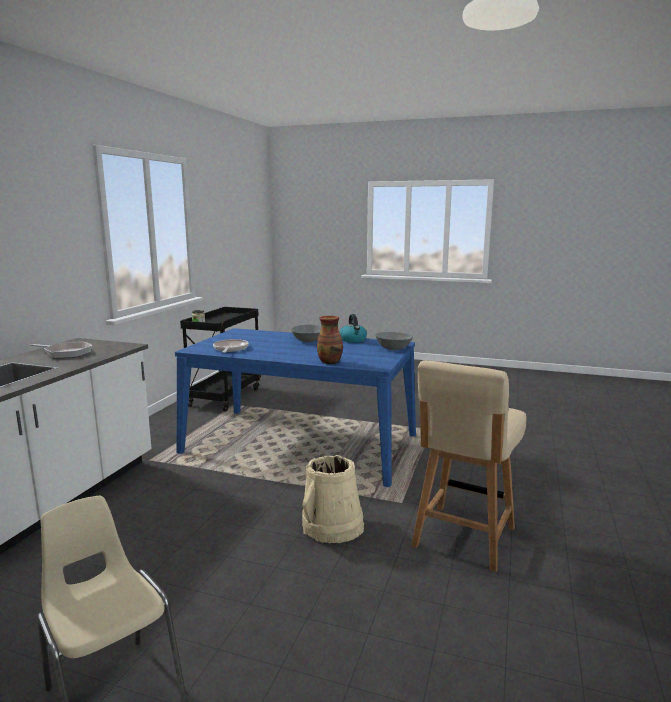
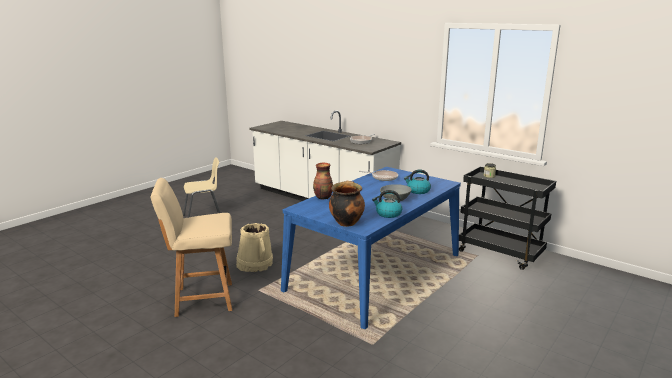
camera: 110 degrees right, 5 degrees up
grey bowl [375,332,413,350] -> cooking pot [329,180,365,227]
beige chair [411,361,527,572] -> beige chair turned 60 degrees counterclockwise [151,178,232,317]
none -> kettle [404,170,431,194]

